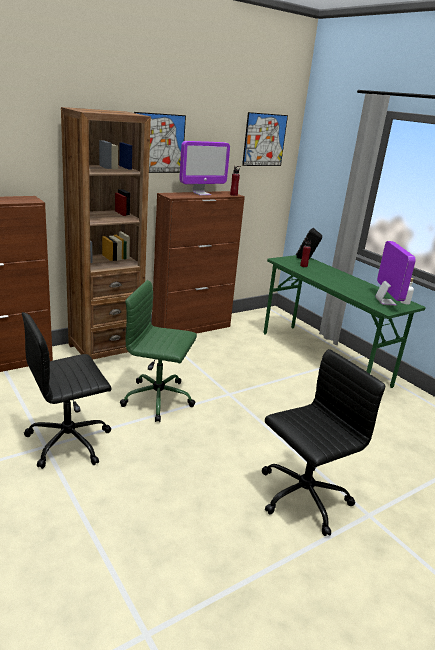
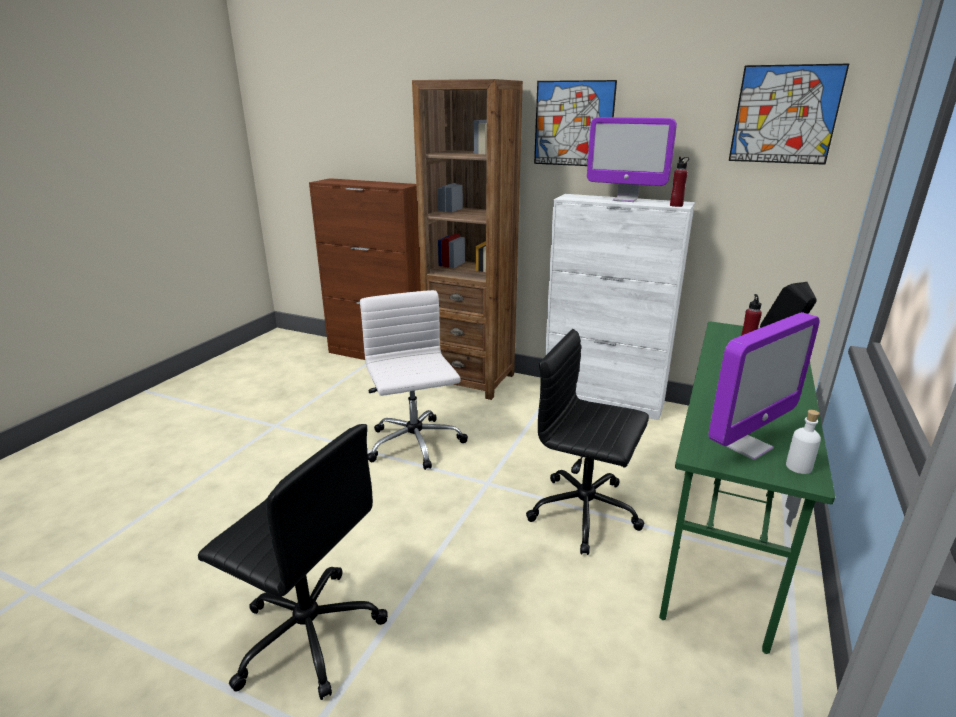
camera: 60 degrees right, 0 degrees up
black office chair [22,312,111,469] -> black office chair moved to [526,329,649,555]
green office chair [120,280,197,422] -> white office chair [360,290,468,470]
brown cabinet [152,191,245,334] -> white cabinet [545,194,695,420]

